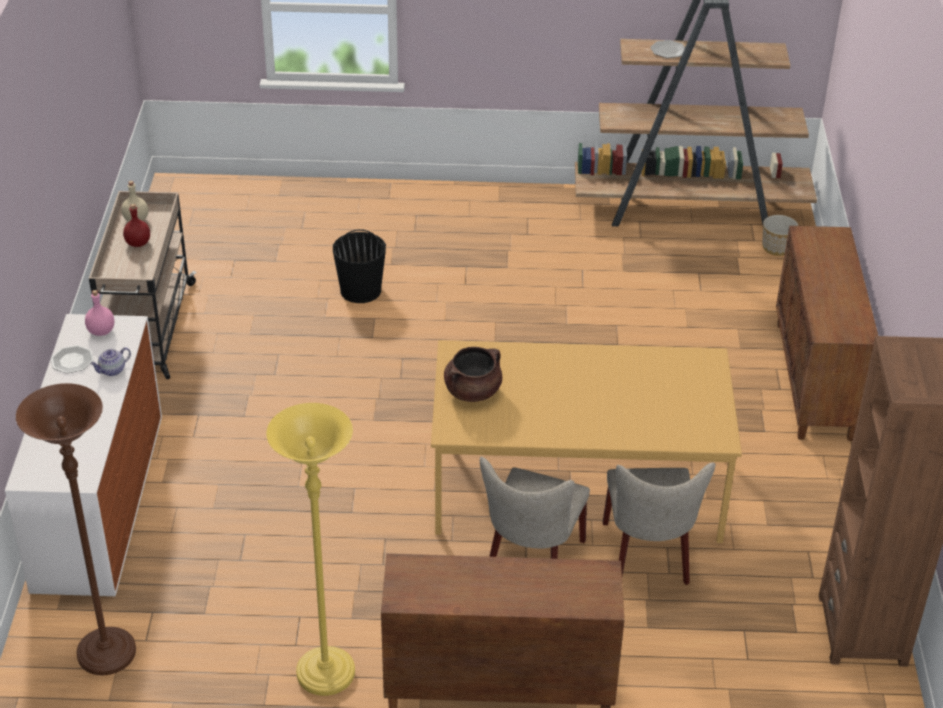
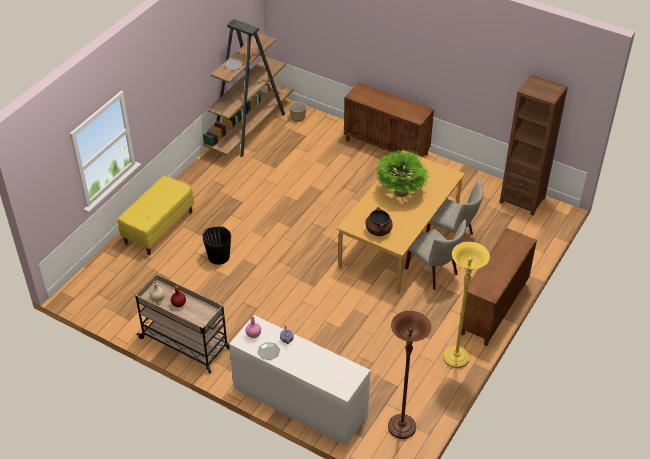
camera: 60 degrees left, 5 degrees up
none -> yellow bench [118,175,194,255]
none -> potted plant [376,151,431,197]

